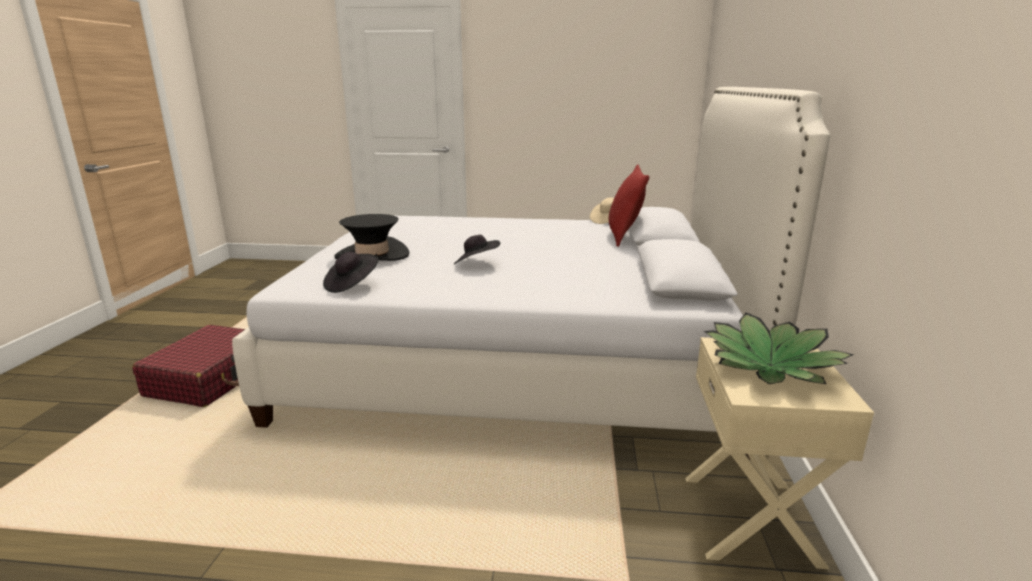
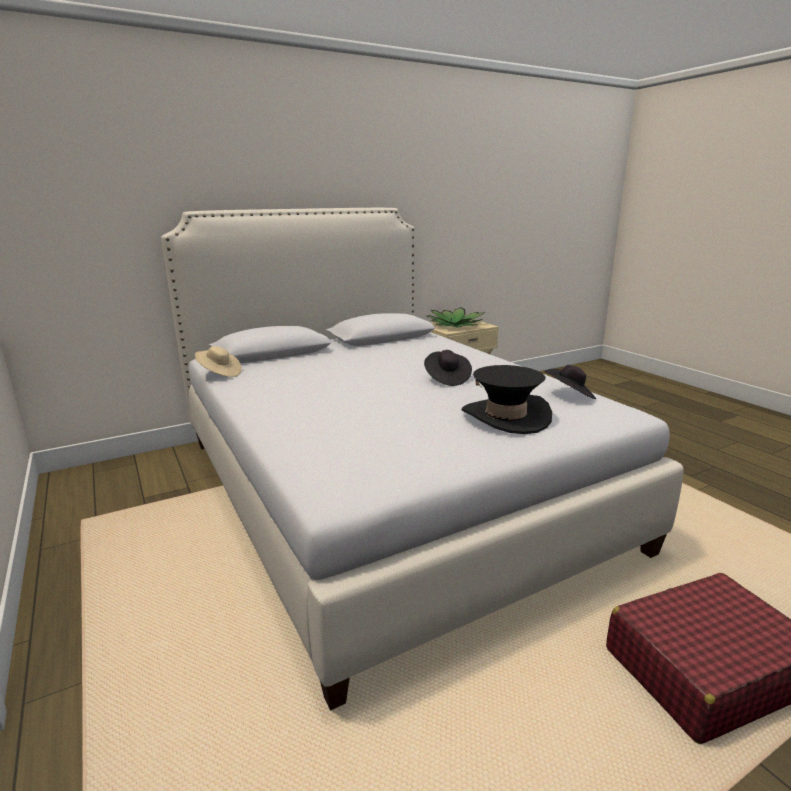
camera: 125 degrees left, 0 degrees up
red pillow [609,164,649,247] -> none

